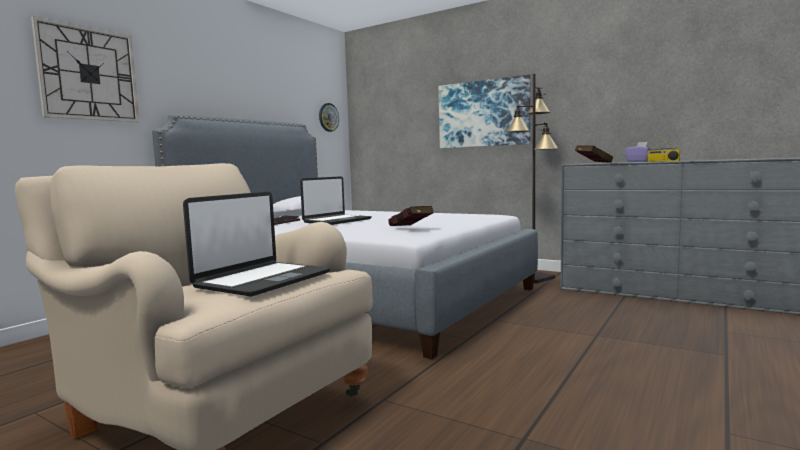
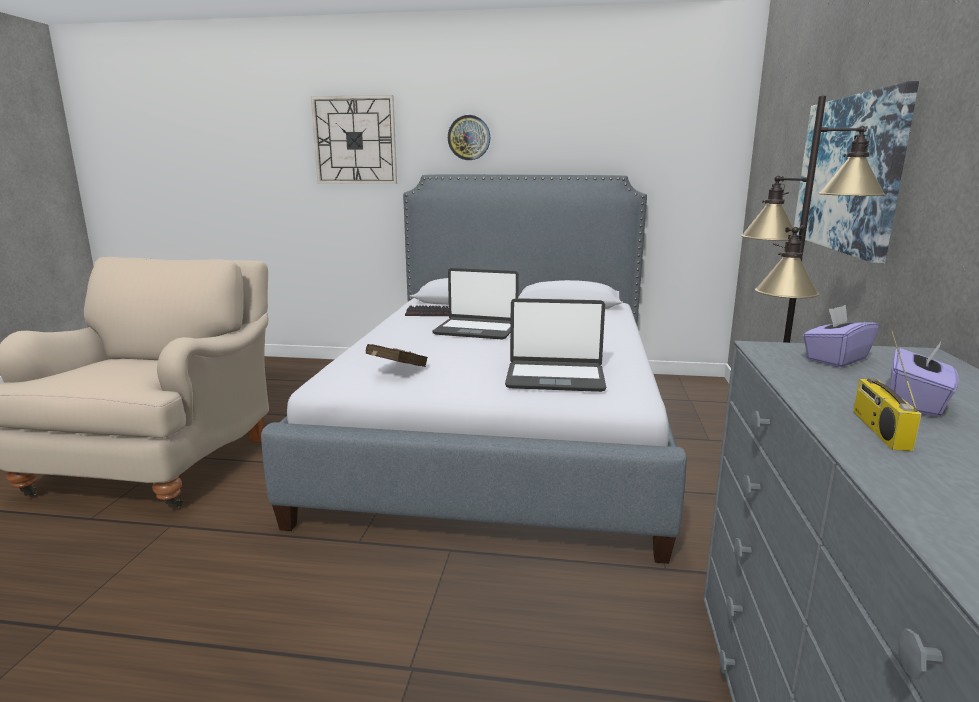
camera: 65 degrees right, 10 degrees up
laptop [183,191,330,297] -> laptop moved to [505,298,606,392]
wall clock [319,103,339,132] -> wall clock moved to [448,115,490,160]
red book [575,145,614,163] -> purple tissue box [803,305,879,368]

